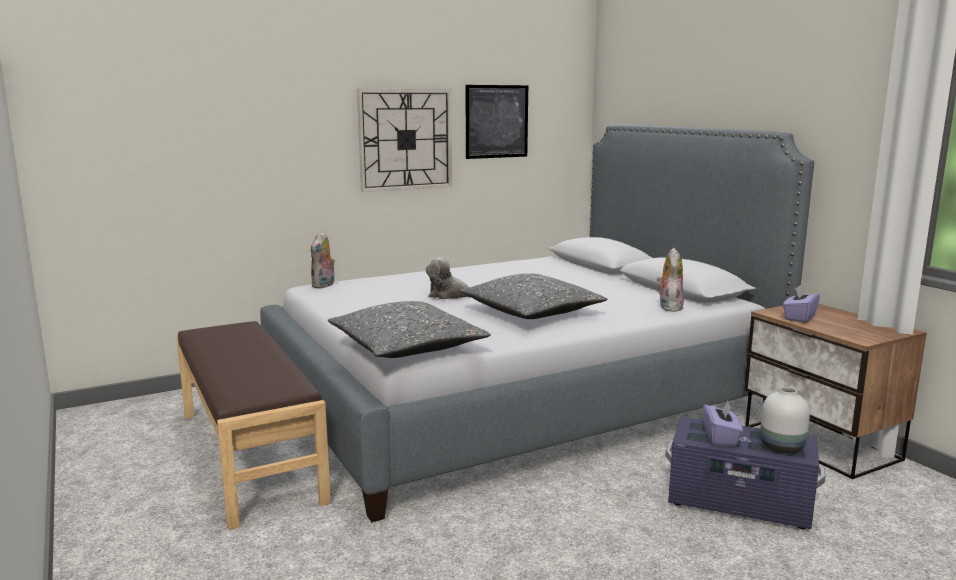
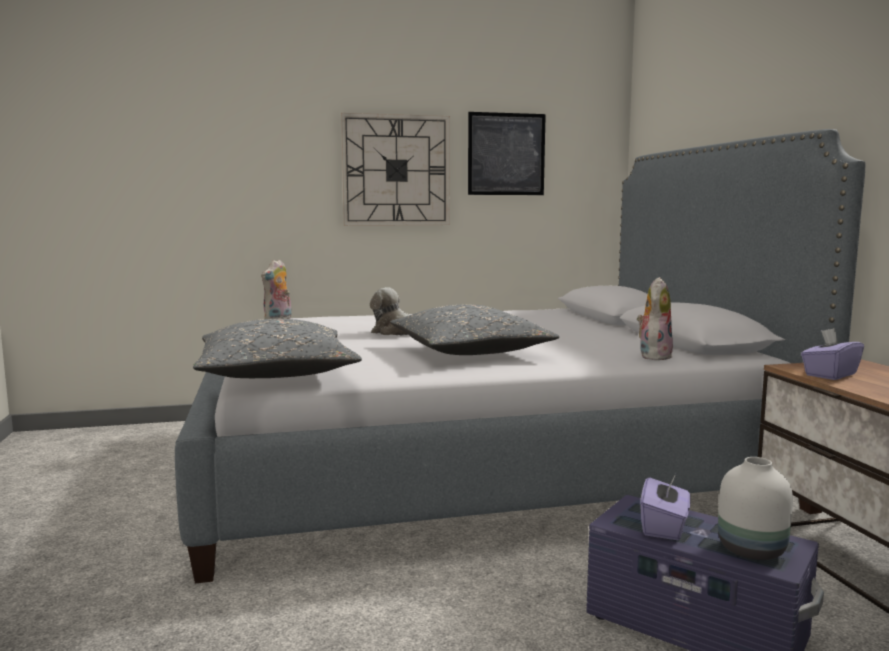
camera: 15 degrees right, 5 degrees down
brown bench [176,321,331,530] -> none

